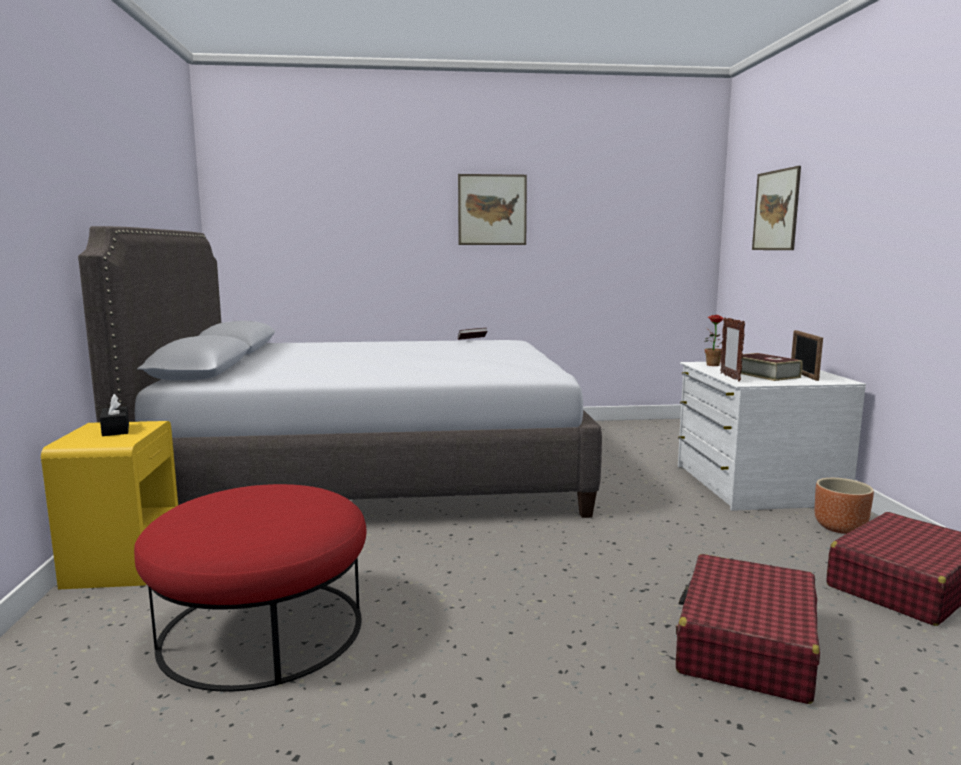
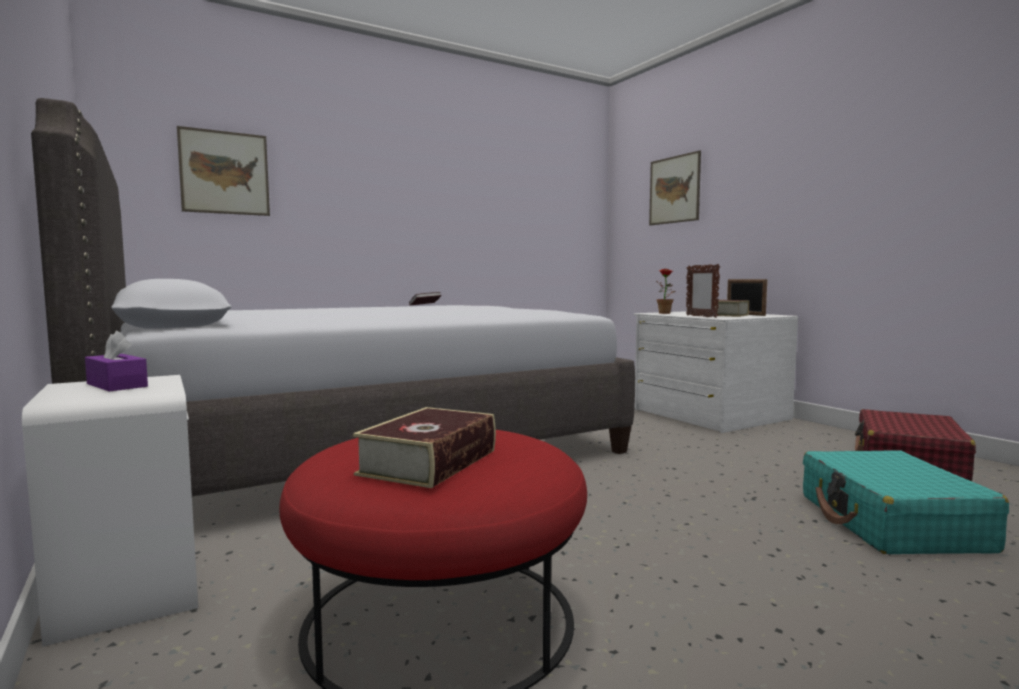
camera: 25 degrees left, 5 degrees down
yellow nightstand [41,421,178,589] -> white nightstand [22,375,198,647]
black tissue box [100,394,129,436] -> purple tissue box [85,331,148,392]
picture [458,174,527,245] -> picture moved to [177,126,270,216]
red suitcase [676,554,820,704] -> turquoise suitcase [803,450,1009,554]
brown planter [814,478,874,534] -> none
none -> book [353,407,496,488]

